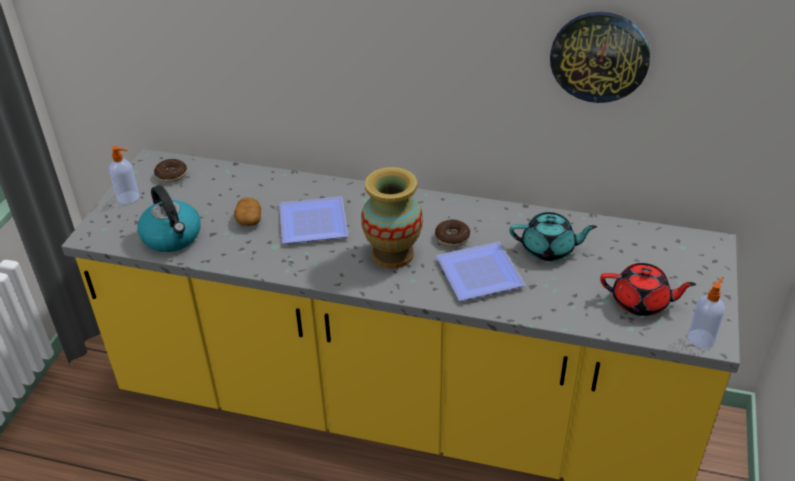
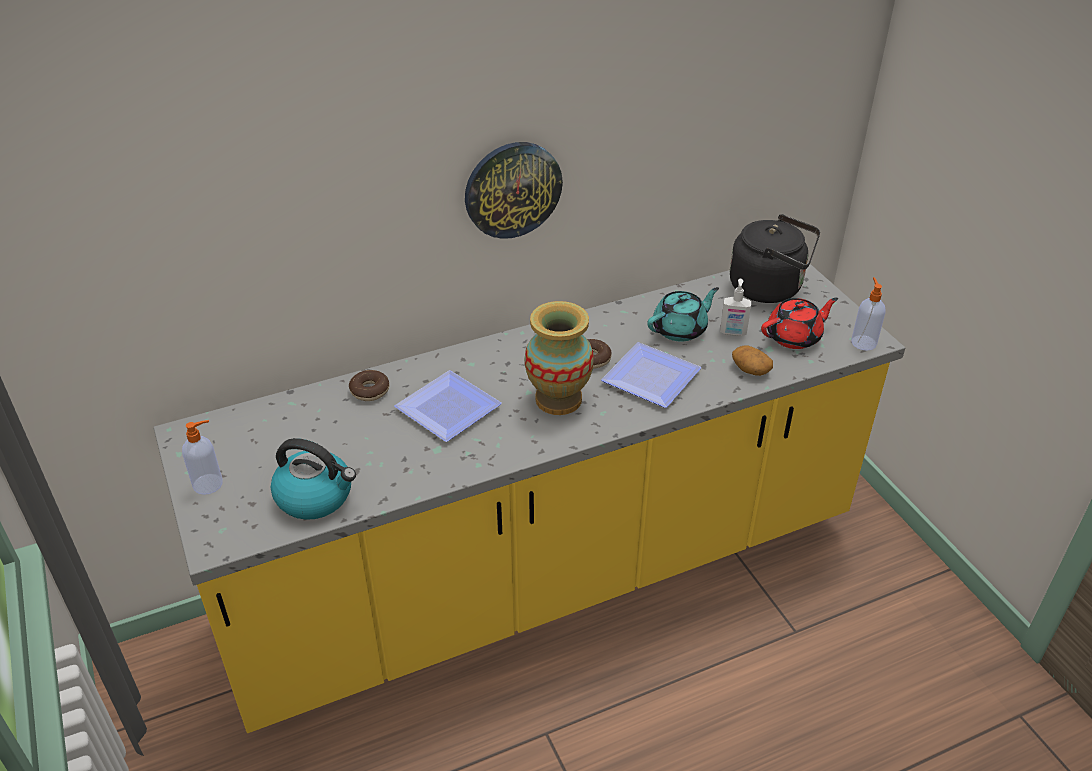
camera: 40 degrees left, 0 degrees up
donut [154,159,187,183] -> donut moved to [349,370,389,401]
potato [234,198,261,226] -> potato moved to [732,345,773,376]
wall clock [550,12,650,103] -> wall clock moved to [465,142,563,239]
none -> soap dispenser [720,279,751,336]
none -> black kettle [730,214,820,303]

